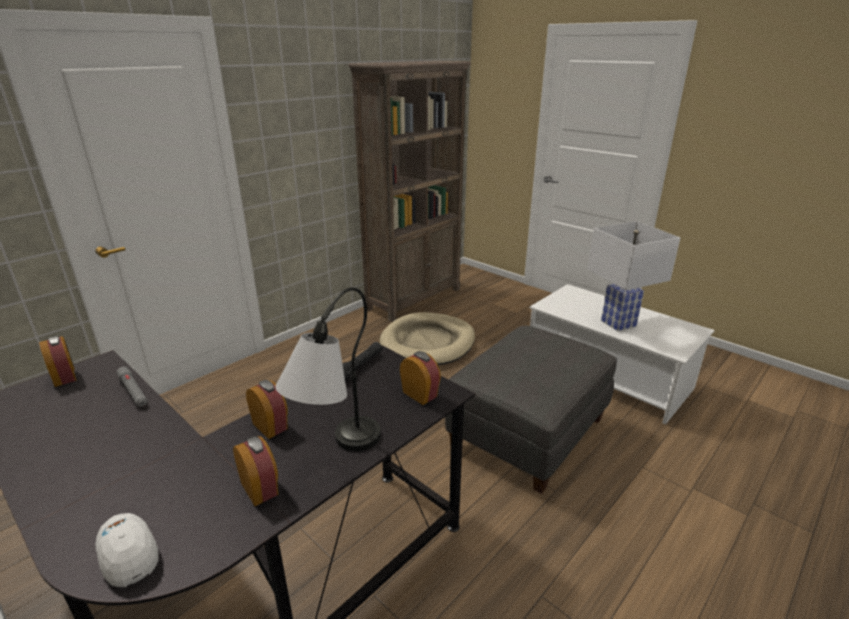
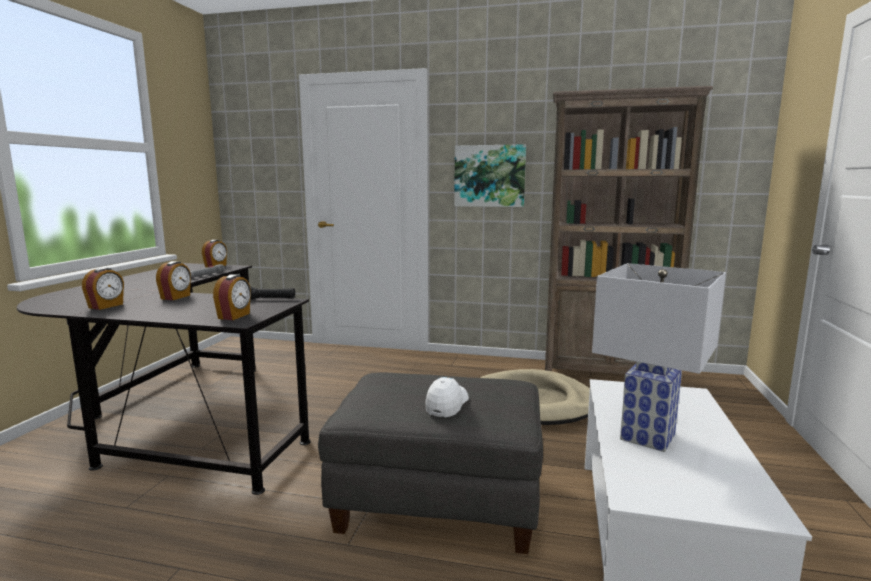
camera: 60 degrees right, 15 degrees down
white cap [95,513,159,587] -> white cap moved to [425,377,469,417]
table lamp [275,287,381,452] -> none
none -> picture [454,144,526,207]

